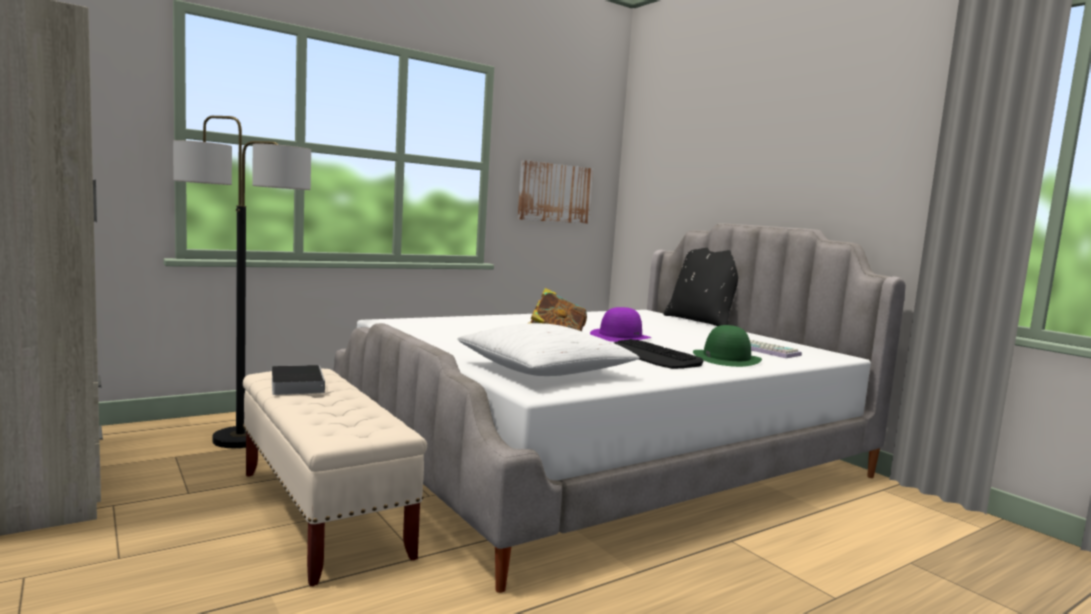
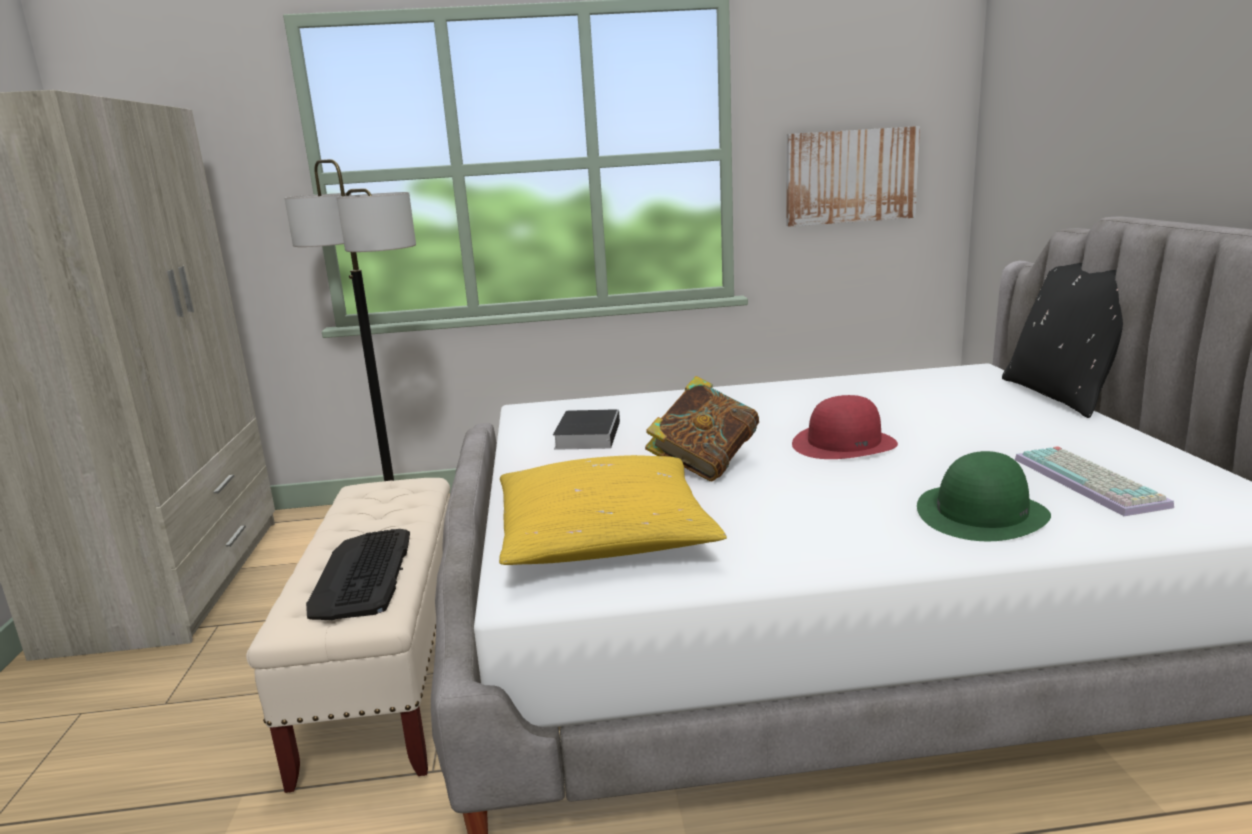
camera: 30 degrees right, 10 degrees up
book [272,365,325,395] -> book moved to [553,409,620,450]
white pillow [457,323,640,376] -> yellow pillow [499,455,727,565]
purple hat [590,307,651,342] -> red hat [792,395,898,459]
keyboard [614,339,704,369] -> keyboard moved to [306,529,410,620]

